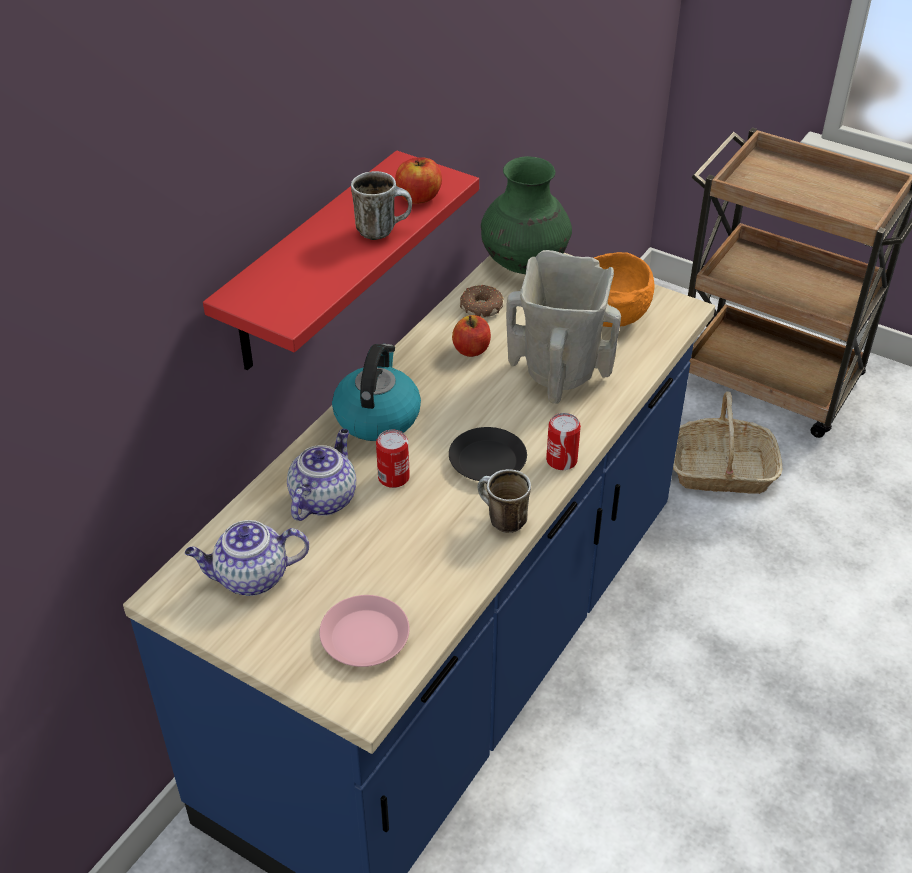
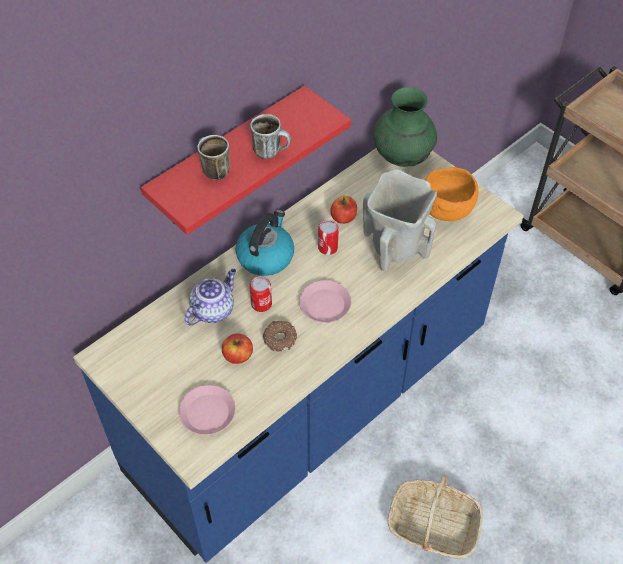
camera: 15 degrees right, 10 degrees up
teapot [185,520,309,596] -> none
apple [395,157,442,204] -> apple moved to [222,334,253,364]
black plate [449,427,527,481] -> pink plate [299,280,351,323]
donut [460,285,504,318] -> donut moved to [262,321,297,352]
mug [478,469,531,533] -> mug moved to [197,135,230,180]
can [546,413,581,470] -> can moved to [318,220,339,255]
basket [673,391,783,494] -> basket moved to [388,475,483,559]

